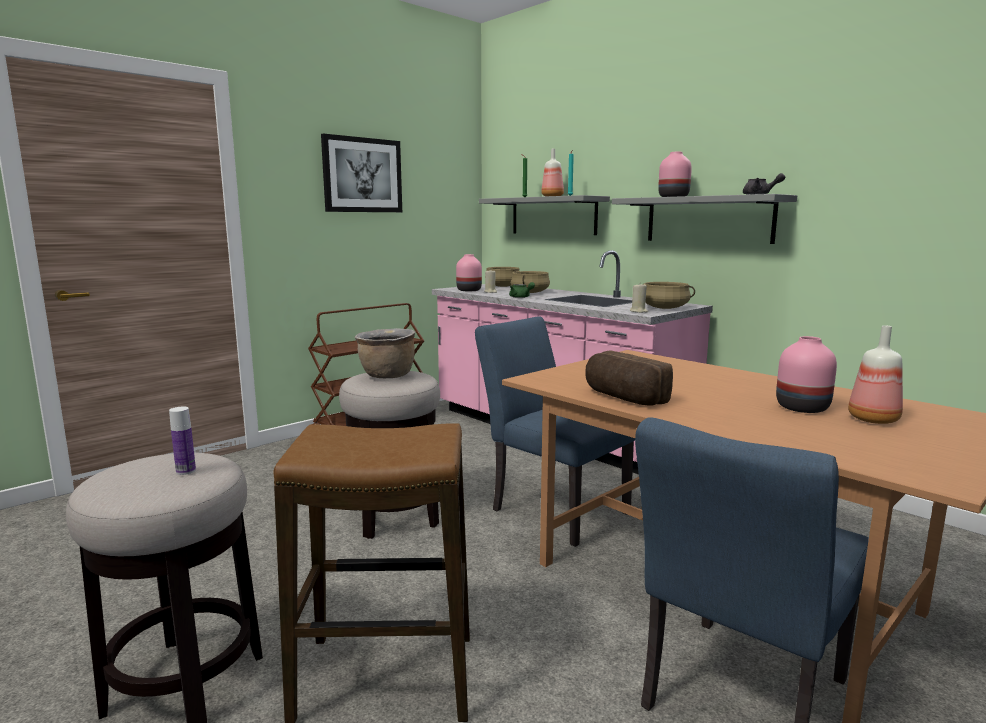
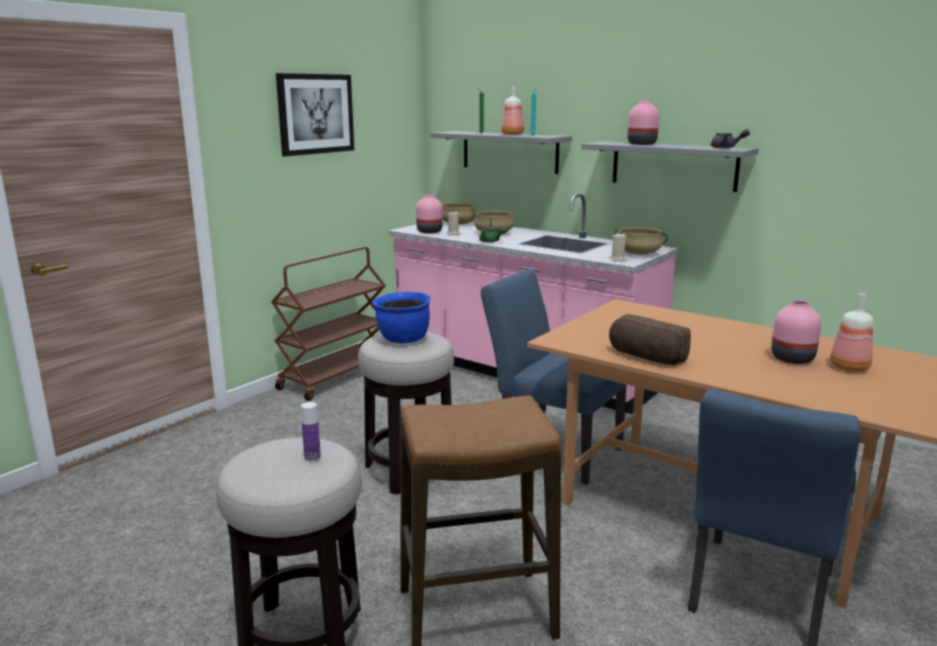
camera: 10 degrees left, 5 degrees up
brown cooking pot [355,328,415,378] -> blue cooking pot [373,292,430,343]

